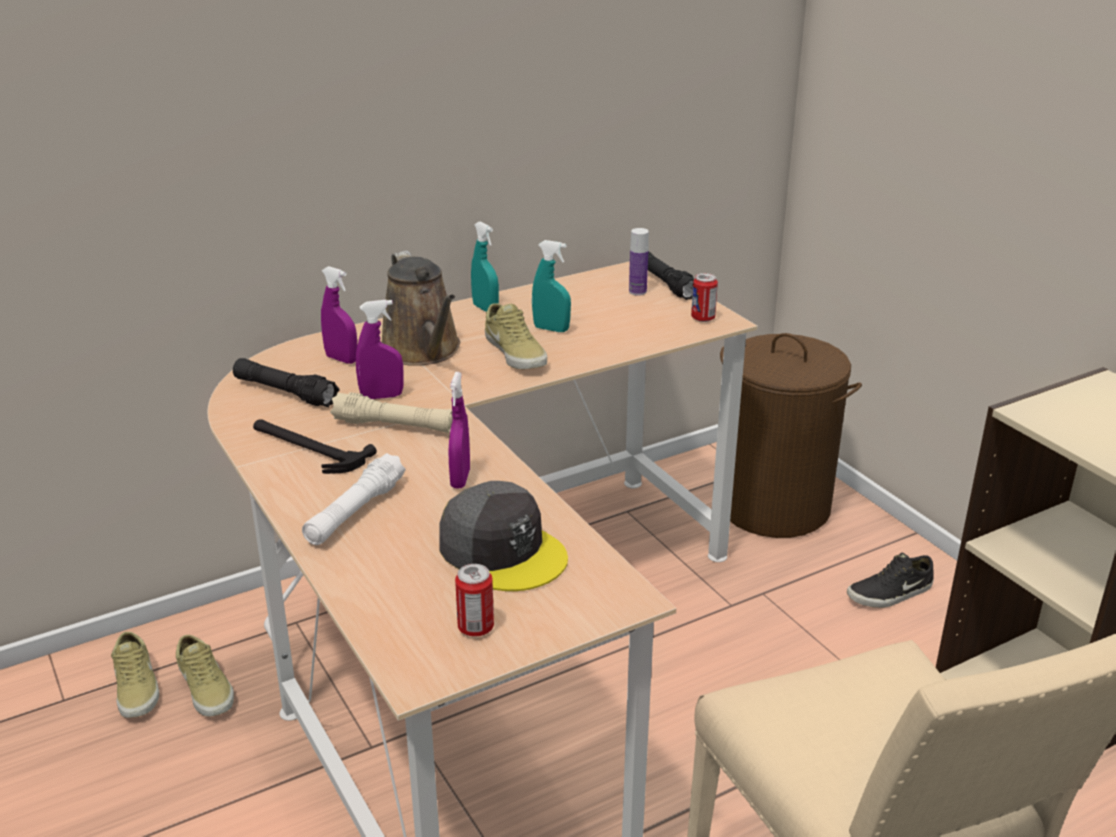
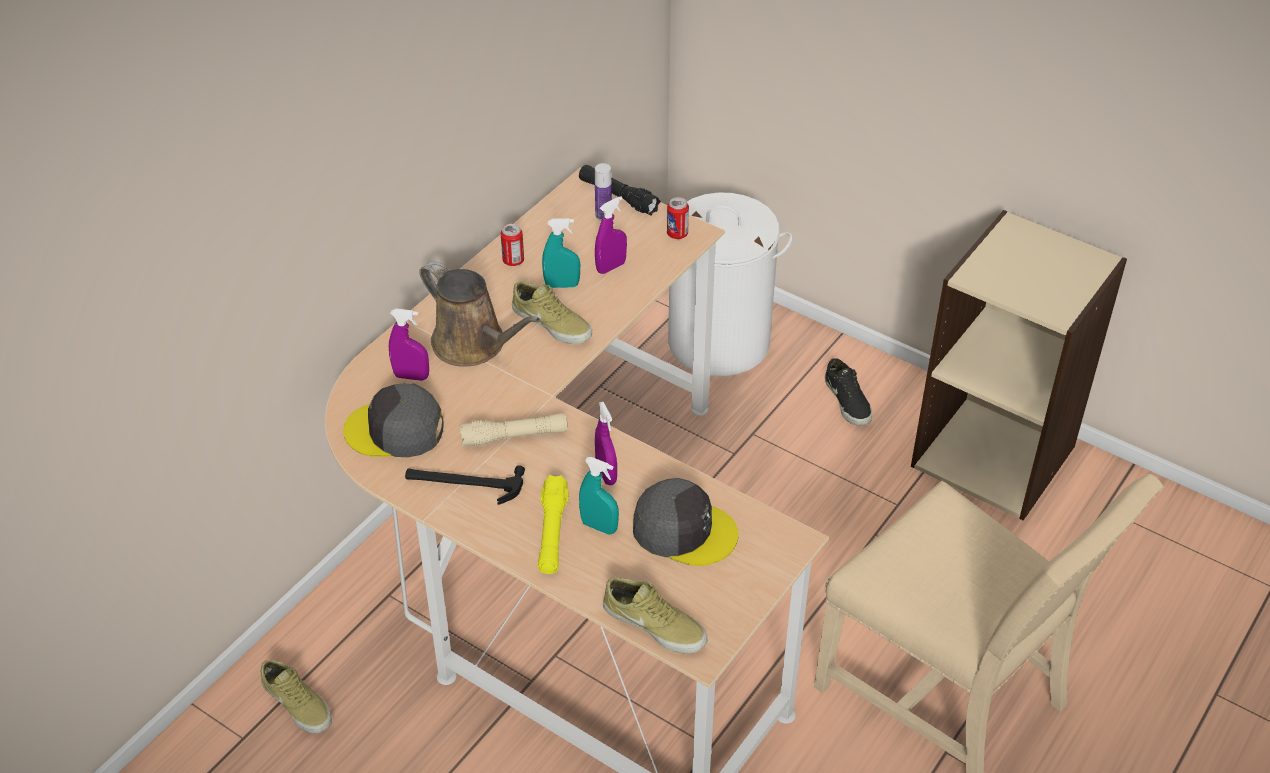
camera: 25 degrees left, 15 degrees up
beige shoe [176,635,234,717] -> beige shoe moved to [603,577,707,653]
black flashlight [233,358,340,407] -> grey cap [343,383,443,457]
white flashlight [302,453,406,545] -> yellow flashlight [538,475,569,574]
purple spray bottle [356,300,404,399] -> purple spray bottle moved to [595,196,627,274]
can [455,564,494,636] -> can moved to [501,224,524,266]
turquoise spray bottle [471,221,499,312] -> turquoise spray bottle moved to [579,457,619,535]
brown laundry basket [720,333,862,538] -> white laundry basket [668,192,793,376]
black shoe [847,553,934,608] -> black shoe turned 60 degrees counterclockwise [825,358,872,425]

